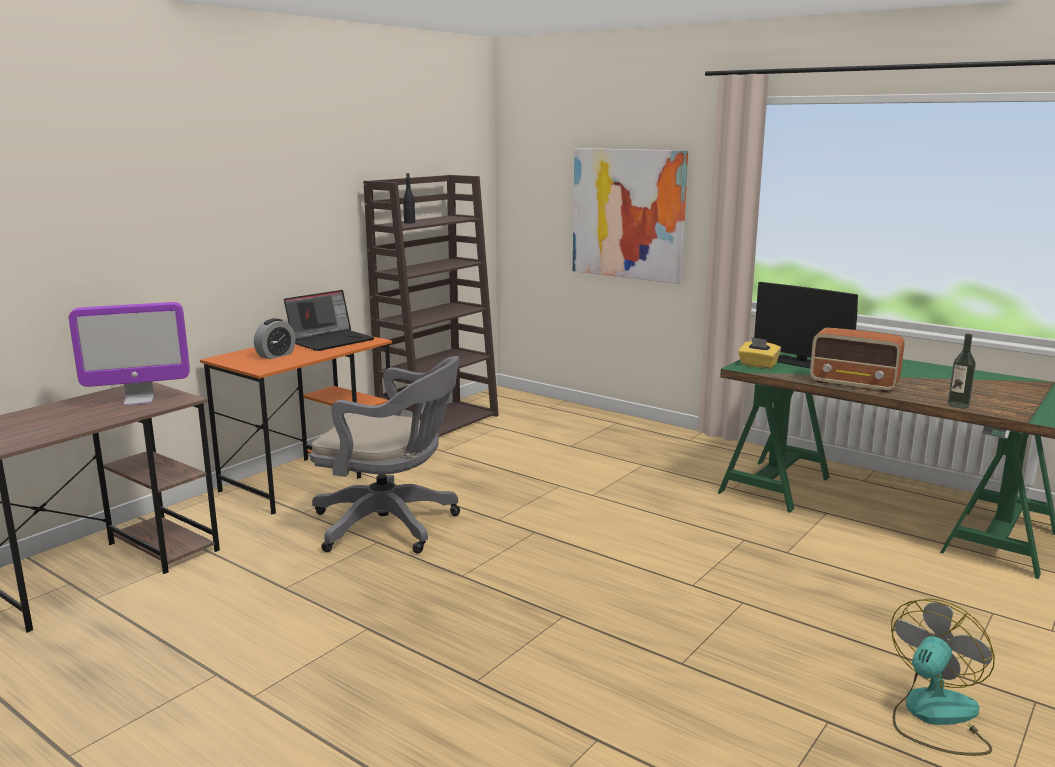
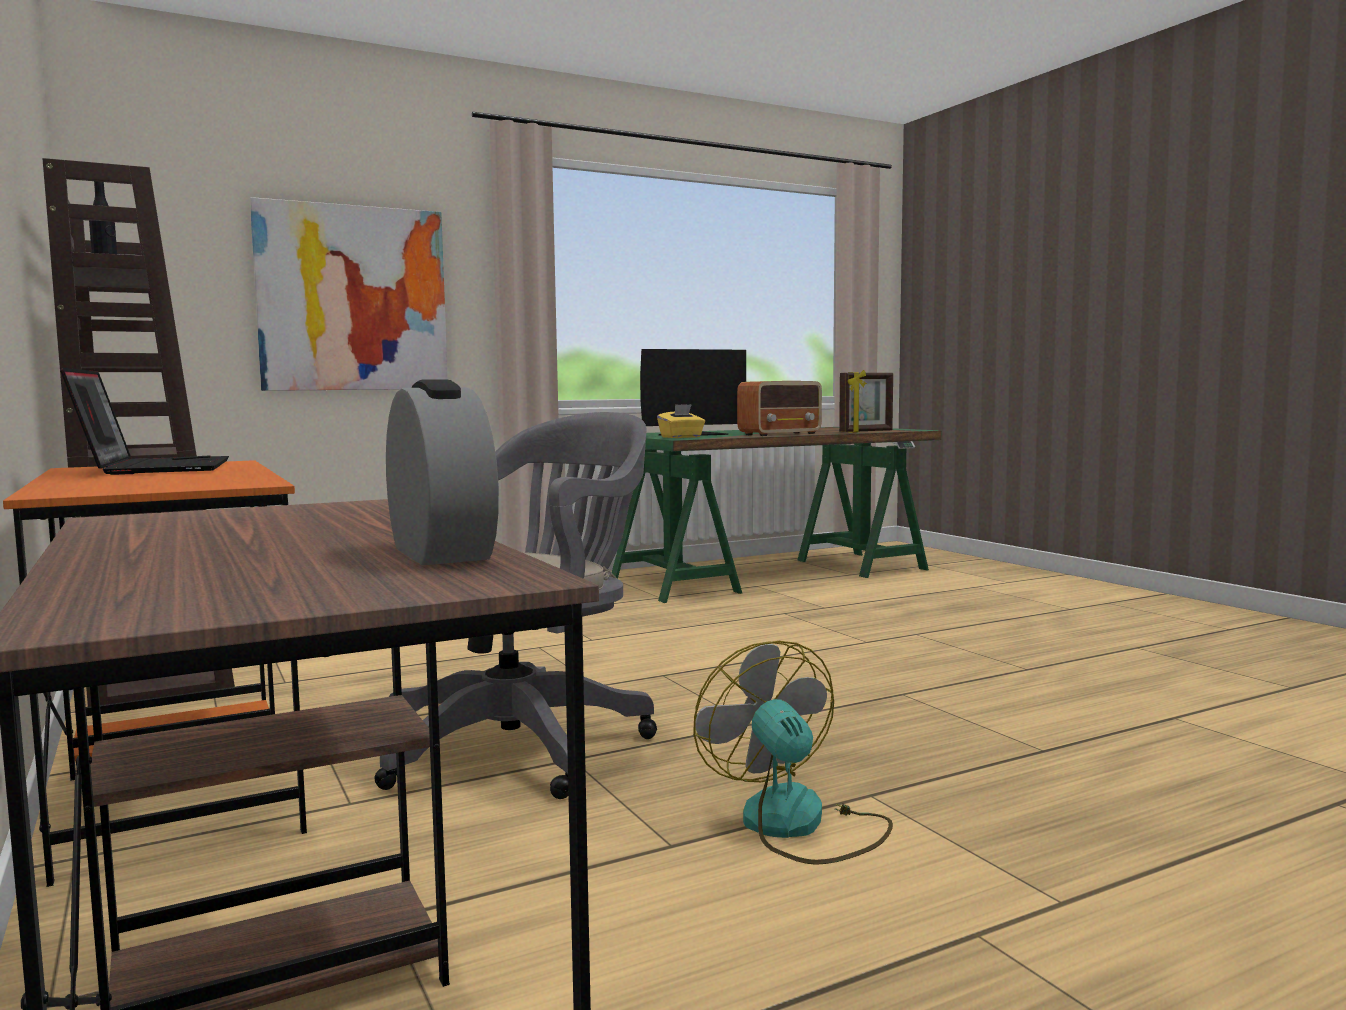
camera: 65 degrees left, 10 degrees down
monitor [69,302,190,406] -> none
alarm clock [254,318,296,359] -> alarm clock moved to [386,379,499,565]
fan [891,598,995,756] -> fan moved to [693,641,893,865]
bottle [948,334,976,408] -> picture frame [839,370,893,433]

